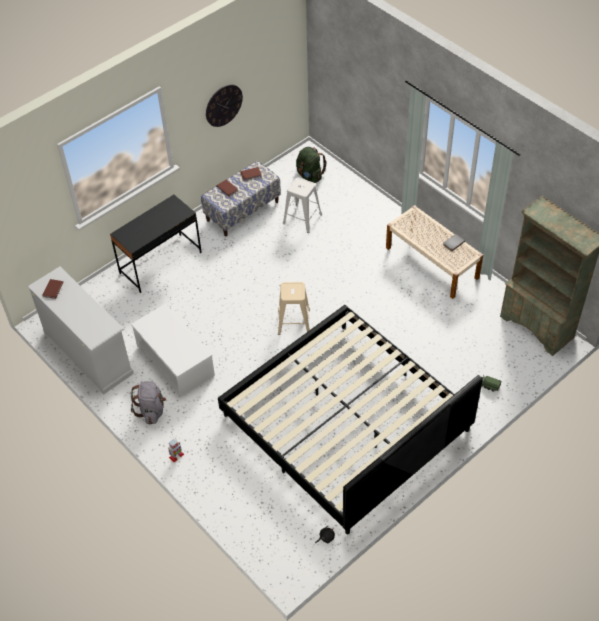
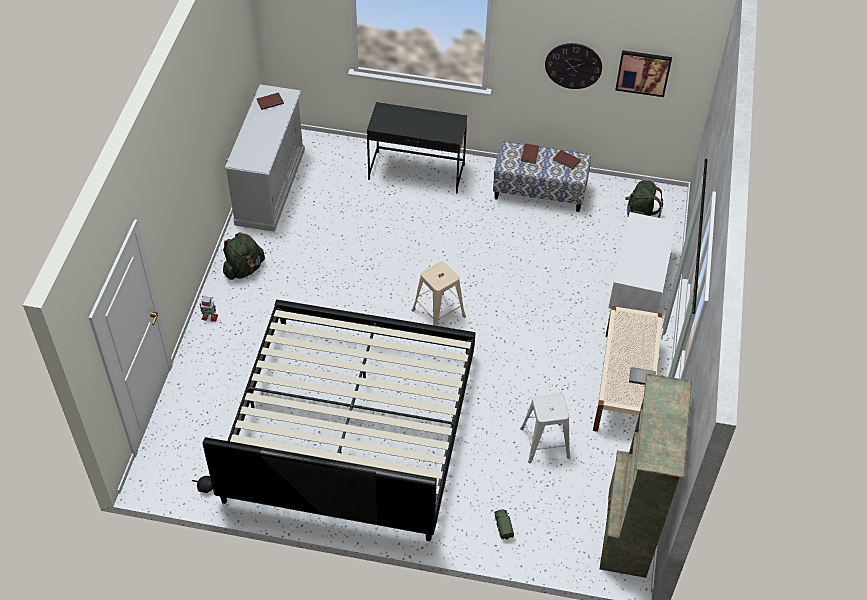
camera: 50 degrees right, 0 degrees up
white coffee table [131,304,215,397] -> white coffee table moved to [609,212,677,313]
grey backpack [131,381,166,424] -> green backpack [223,232,265,280]
white stool [283,177,322,233] -> white stool moved to [520,393,570,463]
none -> picture [615,50,672,97]

